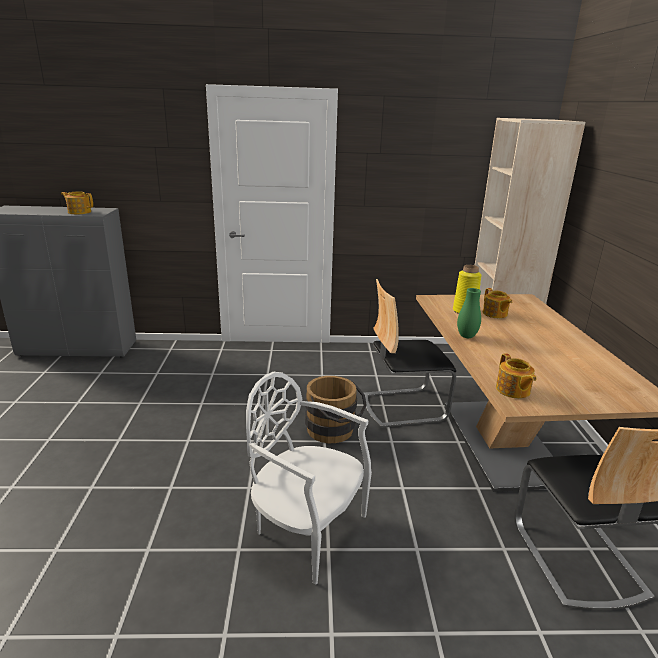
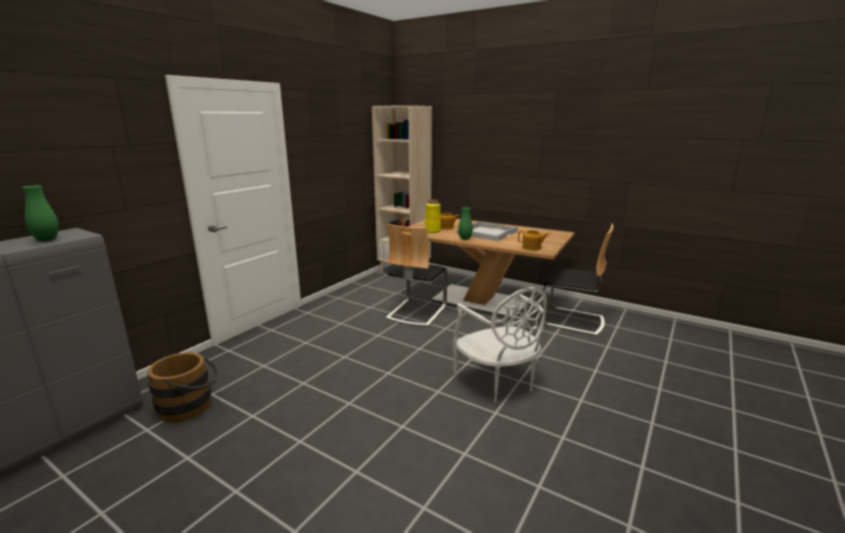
camera: 55 degrees left, 5 degrees down
teapot [61,192,93,214] -> green vase [22,185,59,241]
white chair [246,372,372,585] -> white chair turned 90 degrees counterclockwise [453,287,547,403]
brown bucket [305,376,367,443] -> brown bucket moved to [147,352,218,423]
none -> white tray [457,221,518,241]

